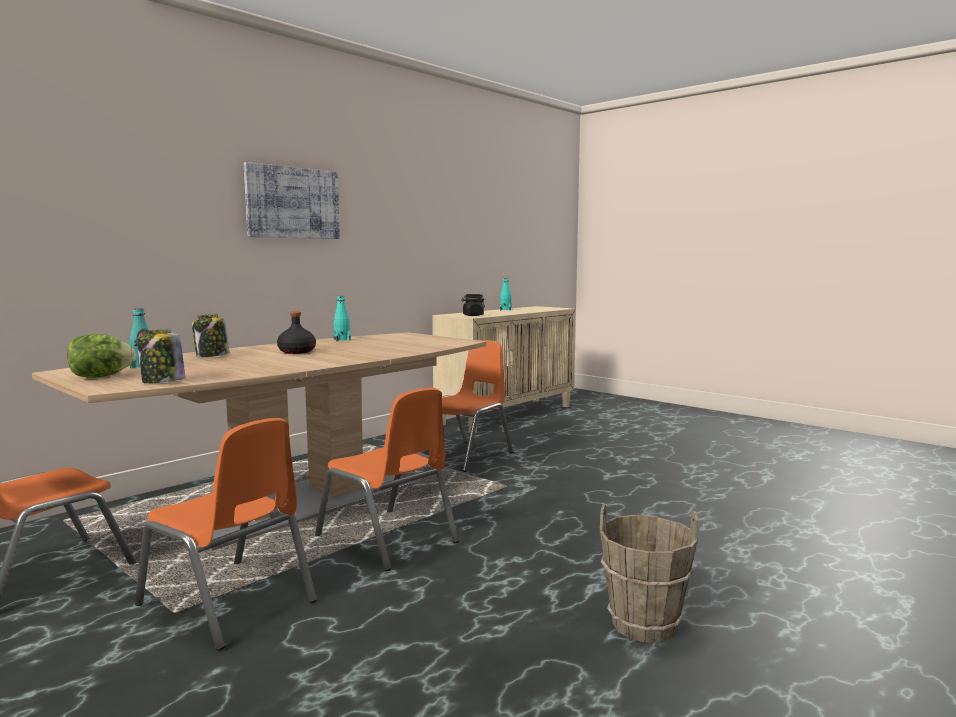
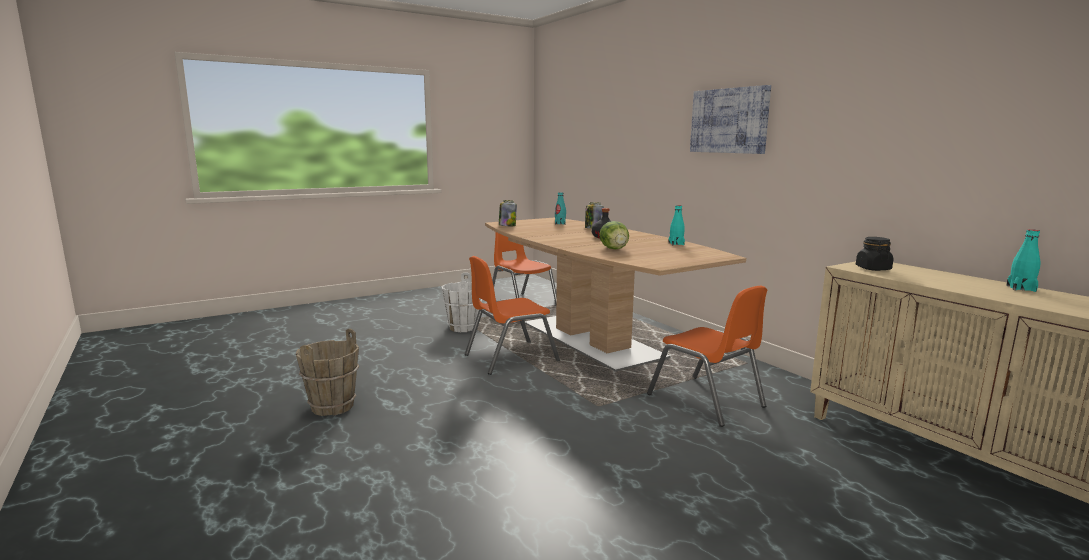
camera: 105 degrees right, 5 degrees up
lettuce [67,334,136,378] -> lettuce moved to [599,221,629,250]
orange chair [135,418,317,651] -> white bucket [441,272,482,332]

